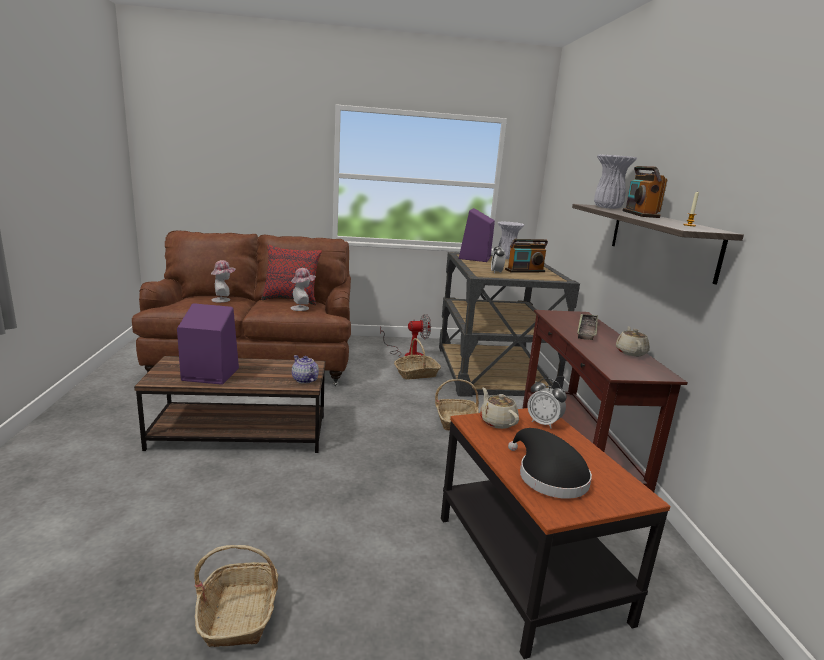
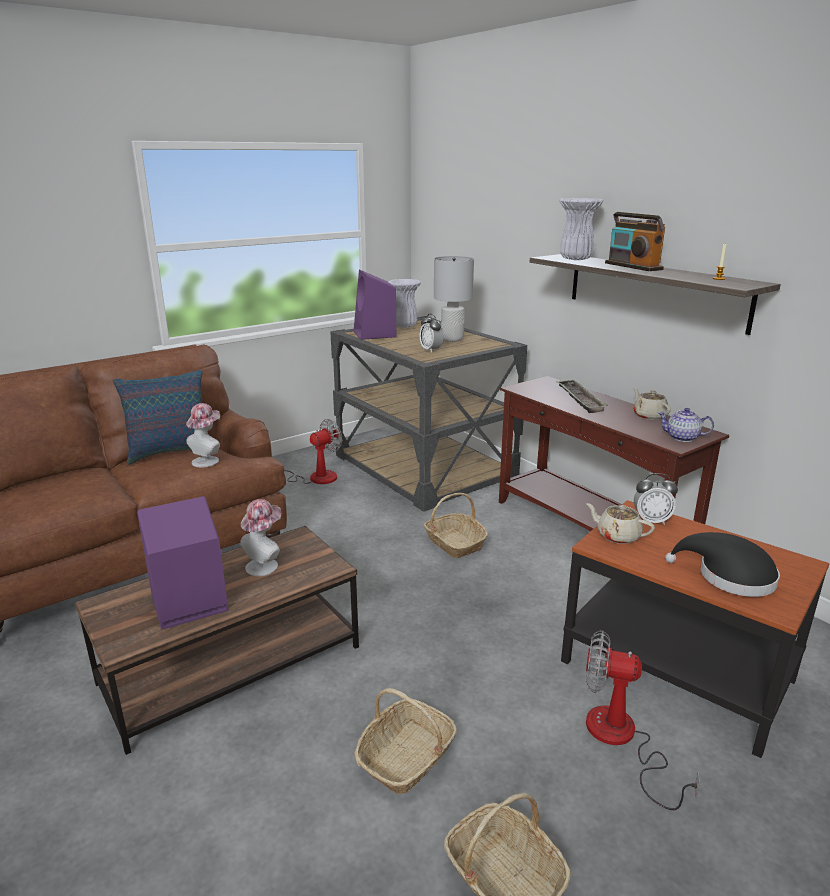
camera: 30 degrees left, 5 degrees up
hat [211,260,236,303] -> hat moved to [240,499,281,576]
red pillow [261,245,322,305] -> blue pillow [113,370,203,465]
teapot [292,355,319,384] -> teapot moved to [658,408,714,442]
basket [394,338,441,379] -> basket moved to [354,688,457,794]
radio [505,239,548,273] -> grey table lamp [434,256,474,342]
none -> fan [586,630,700,810]

